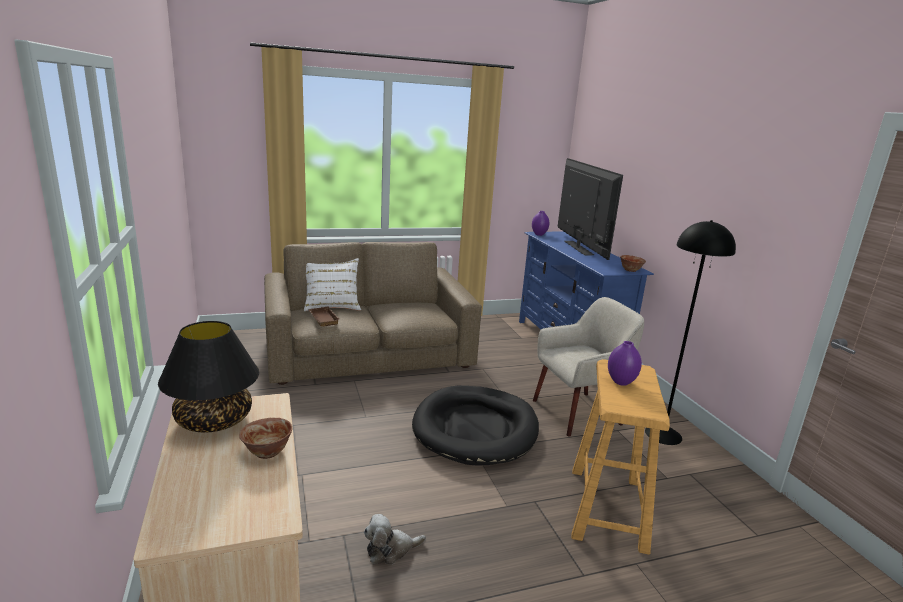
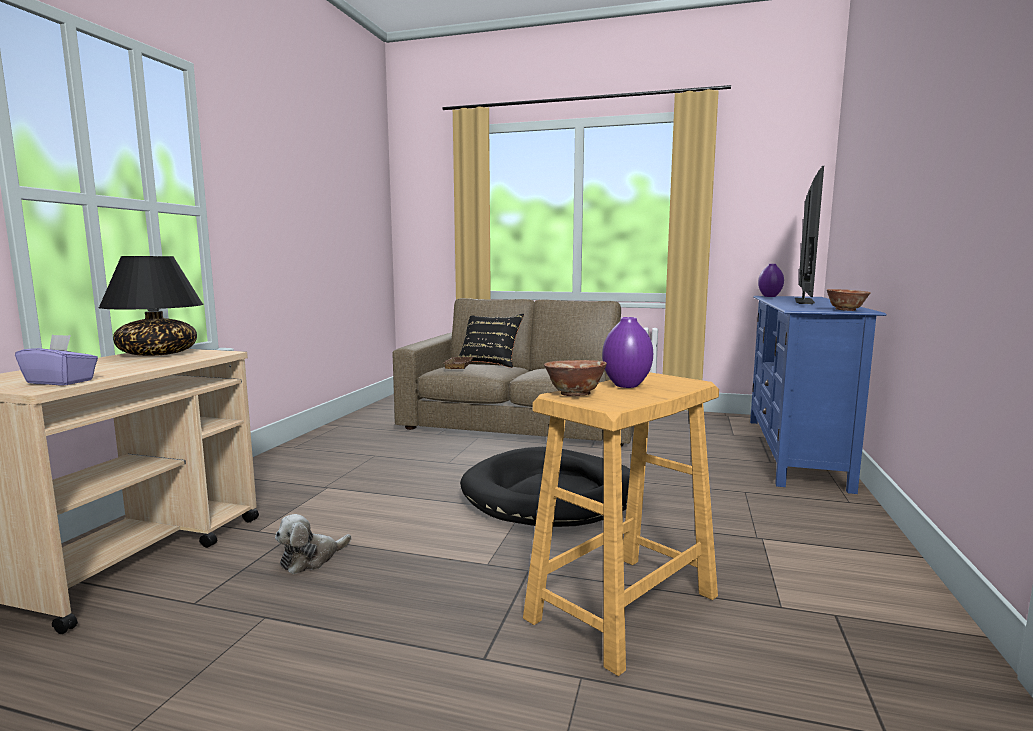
camera: 35 degrees right, 10 degrees down
bowl [239,418,292,459] -> bowl moved to [544,360,607,396]
white pillow [304,258,361,311] -> black pillow [458,314,524,368]
plush toy [364,514,426,565] -> plush toy turned 60 degrees counterclockwise [275,514,351,574]
beige armchair [533,297,644,437] -> none
black floor lamp [645,220,736,445] -> none
none -> purple tissue box [15,335,98,386]

